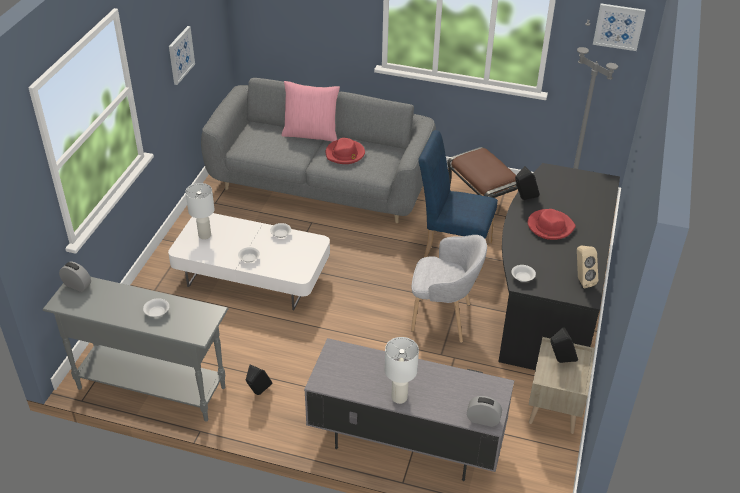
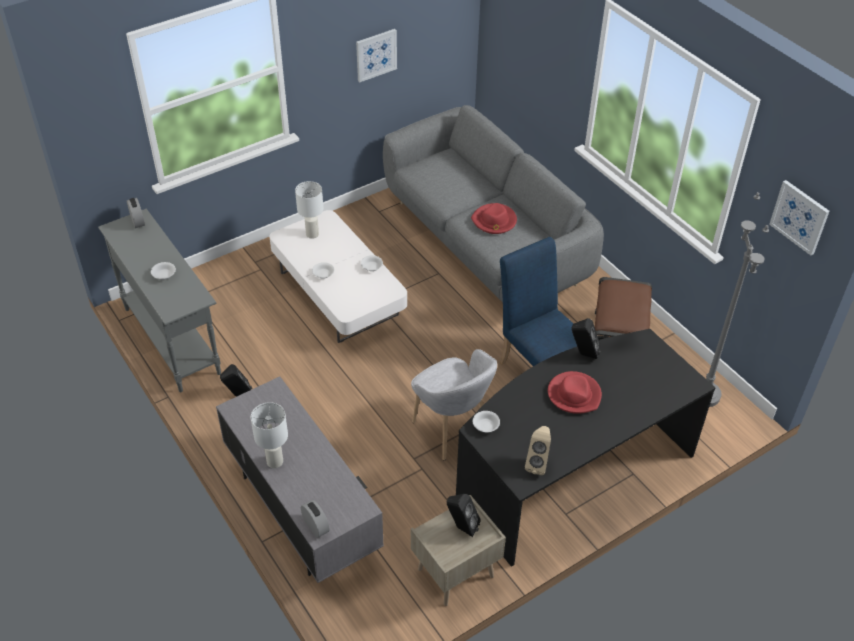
camera: 40 degrees right, 5 degrees up
pink pillow [282,81,340,142] -> none

